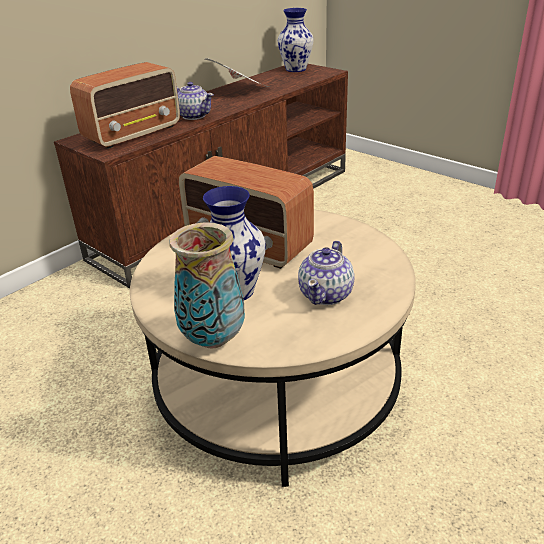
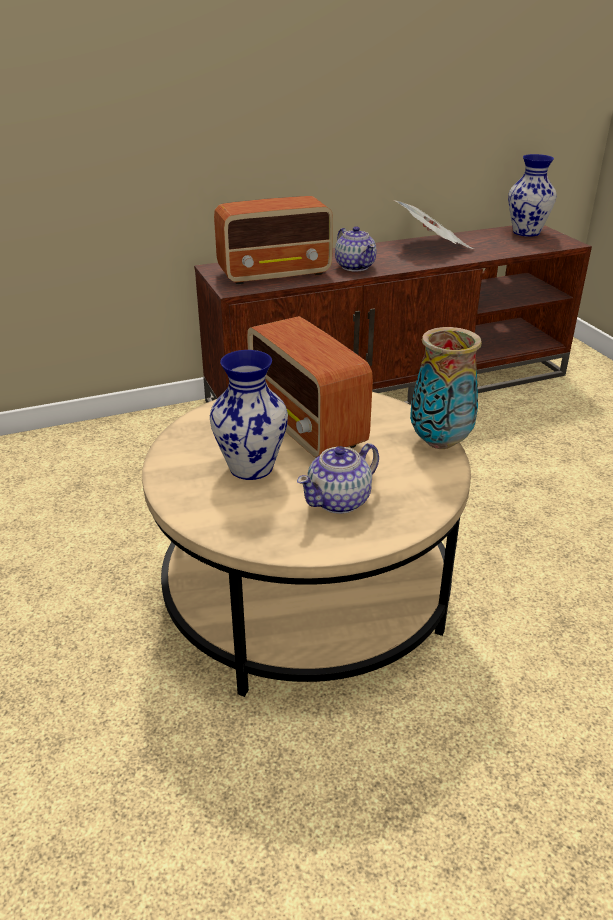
camera: 25 degrees right, 0 degrees up
vase [169,222,245,349] -> vase moved to [410,327,482,449]

